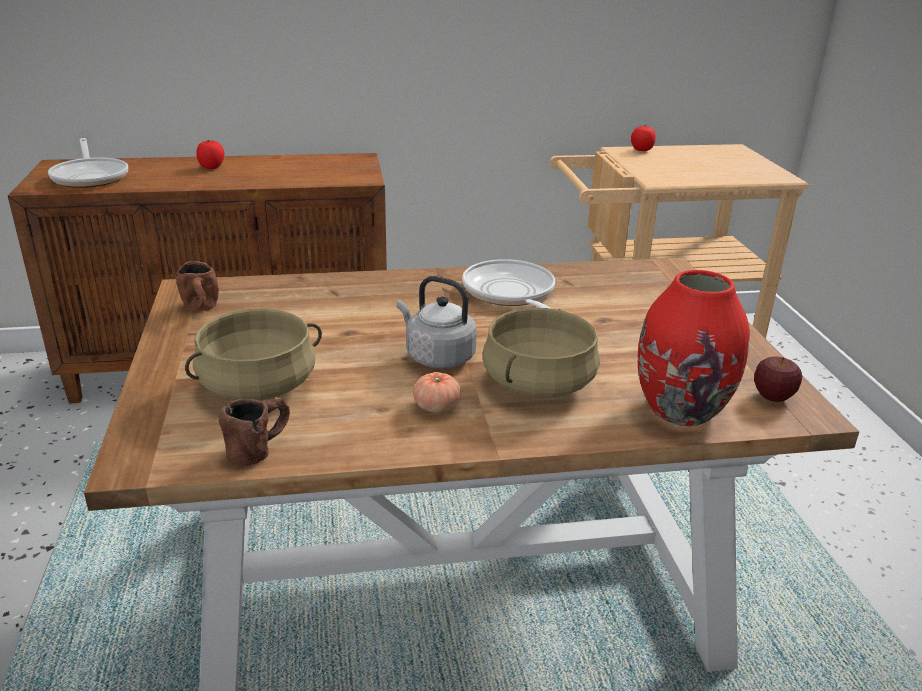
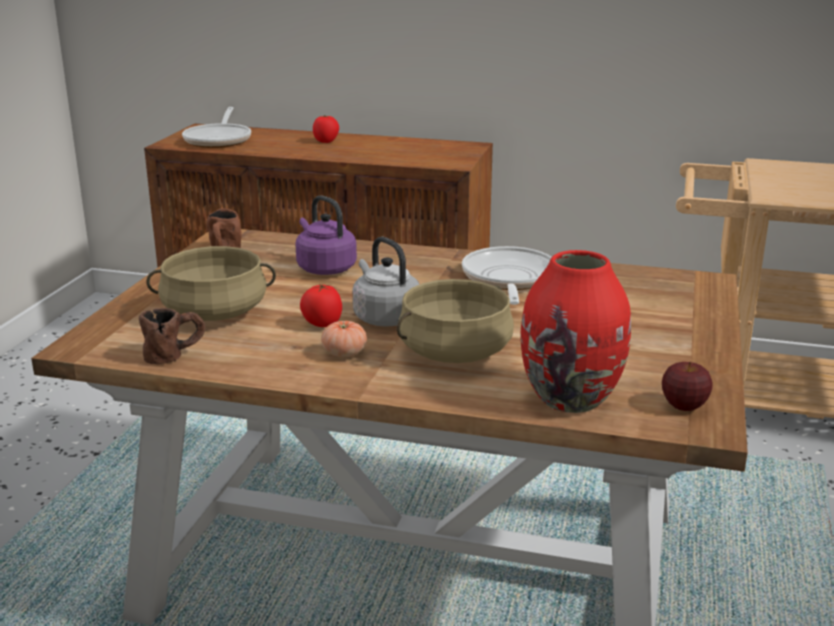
camera: 25 degrees right, 5 degrees down
tomato [631,125,656,151] -> tomato moved to [300,284,342,327]
none -> purple kettle [295,195,357,275]

